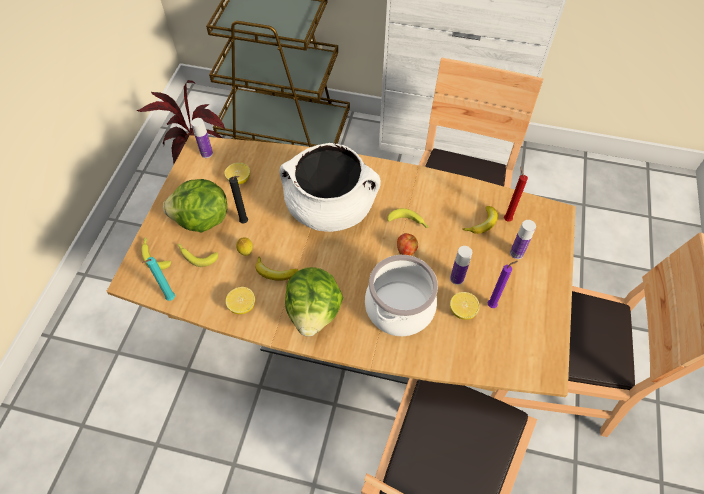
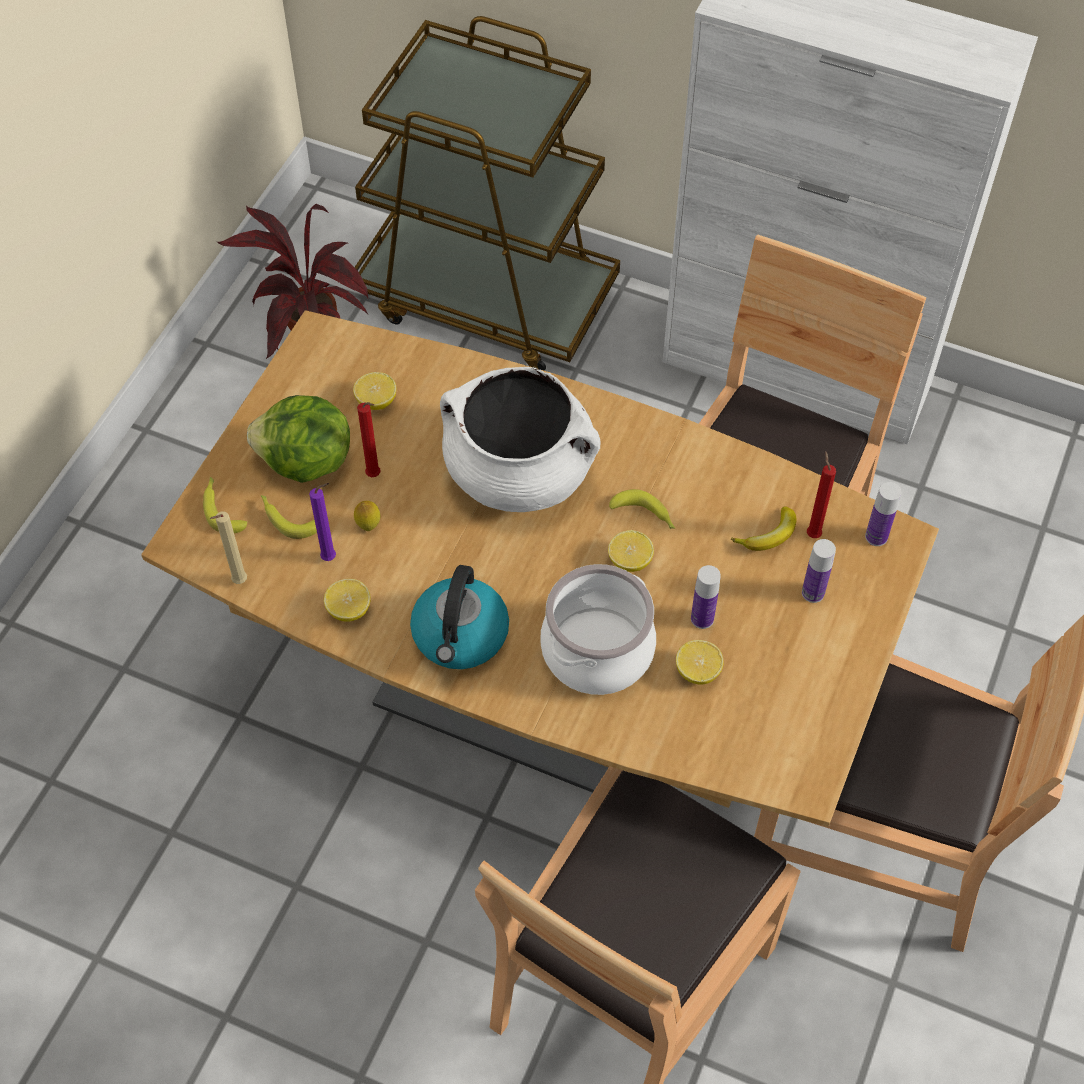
camera: 10 degrees right, 0 degrees up
turquoise candle [142,257,175,301] -> beige candle [210,511,247,584]
bottle [191,118,213,158] -> bottle moved to [865,482,901,546]
black candle [229,176,248,224] -> red candle [357,402,381,477]
banana [255,257,299,281] -> none
lettuce [285,267,343,336] -> kettle [410,565,509,669]
apple [397,233,418,256] -> lemon [608,530,654,572]
purple candle [488,261,518,308] -> purple candle moved to [309,483,336,561]

